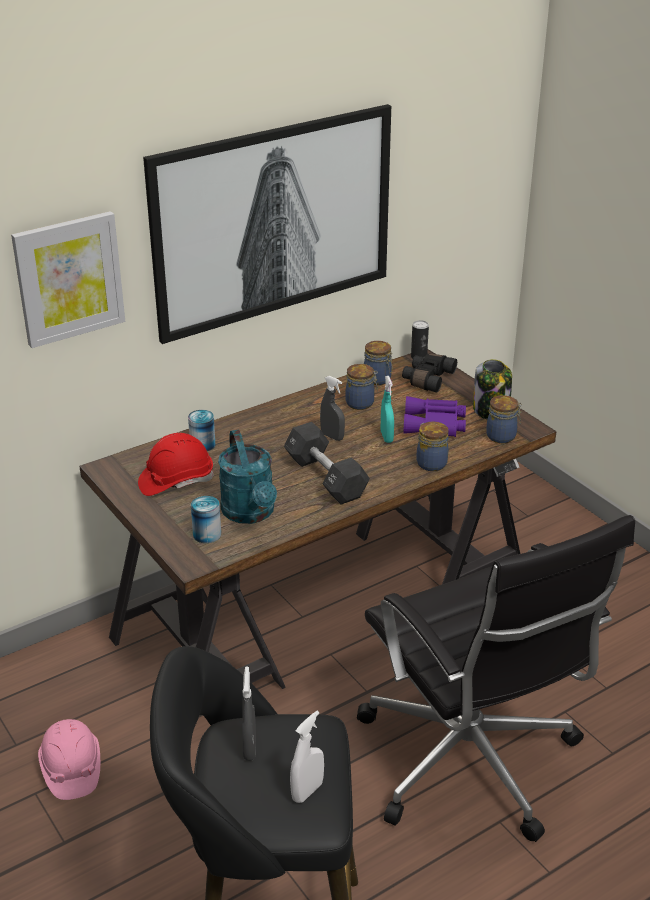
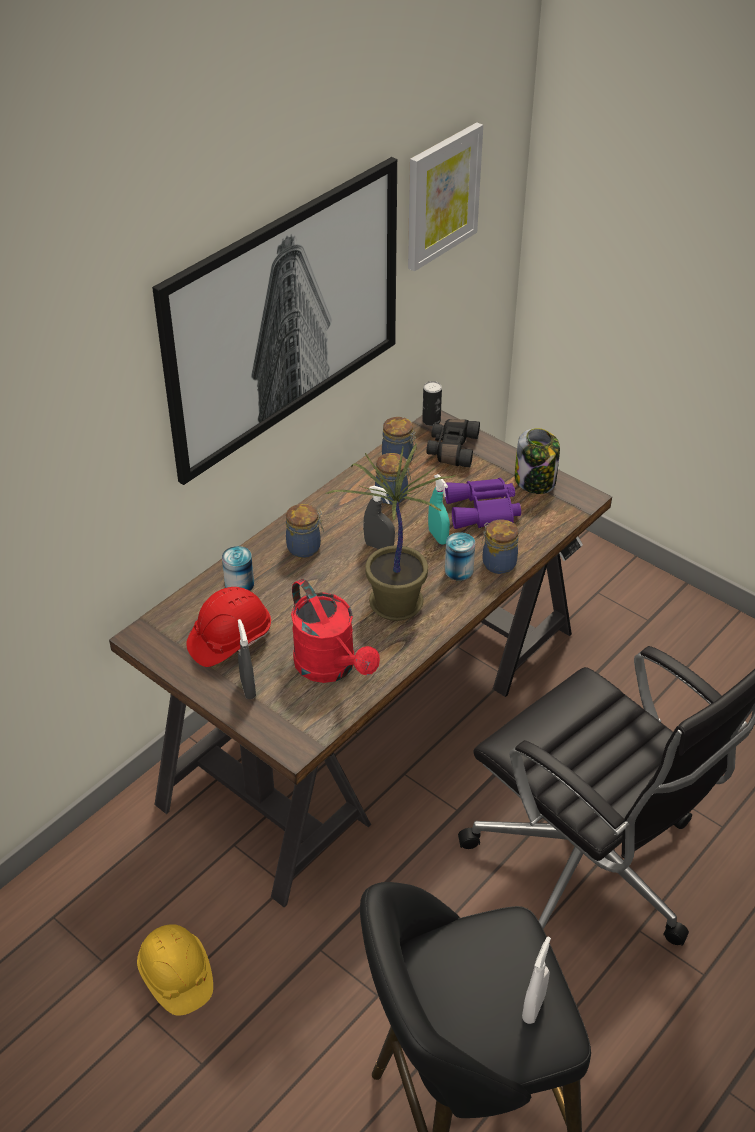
camera: 15 degrees left, 10 degrees up
picture [11,211,125,348] -> picture moved to [408,122,483,271]
pink hard hat [38,719,100,800] -> yellow hard hat [137,924,213,1016]
can [191,496,221,543] -> can moved to [445,532,475,581]
turquoise watering can [218,430,277,524] -> red watering can [291,579,380,683]
grey spray bottle [242,666,256,761] -> grey spray bottle moved to [238,619,256,699]
black dumbbell [284,422,370,505] -> potted plant [325,444,455,621]
jar [486,395,522,443] -> jar moved to [286,504,324,558]

